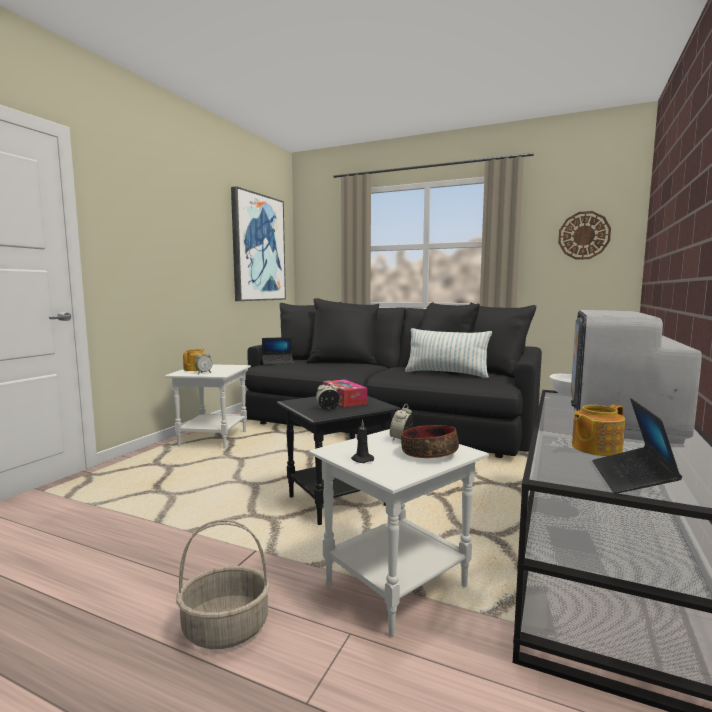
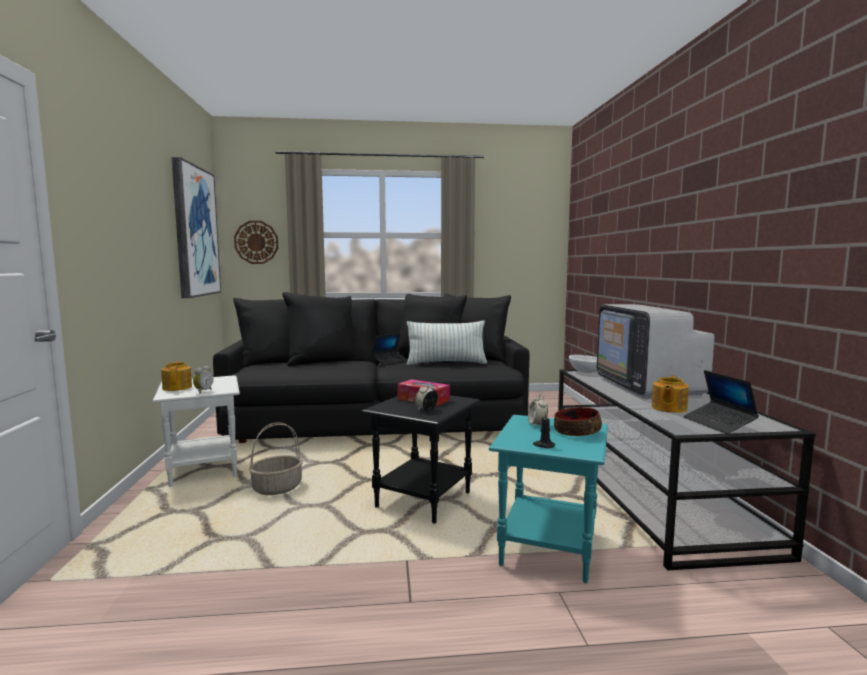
camera: 30 degrees left, 0 degrees up
basket [176,520,270,649] -> basket moved to [249,422,303,495]
laptop [262,337,293,365] -> laptop moved to [371,333,408,365]
white side table [309,429,489,636] -> turquoise side table [489,415,608,583]
wall clock [558,211,611,260] -> wall clock moved to [234,221,278,264]

